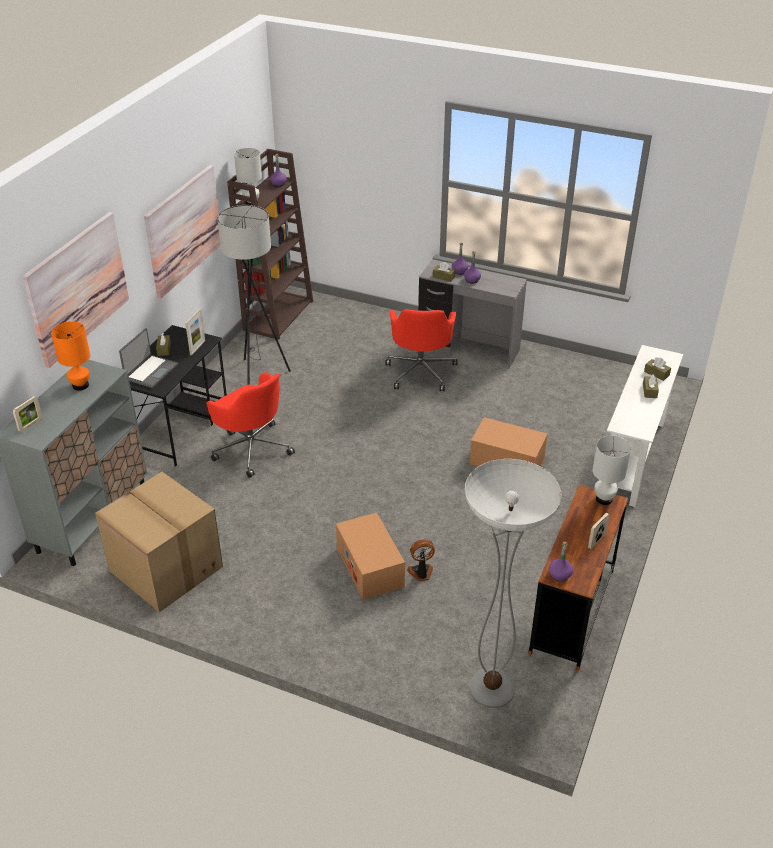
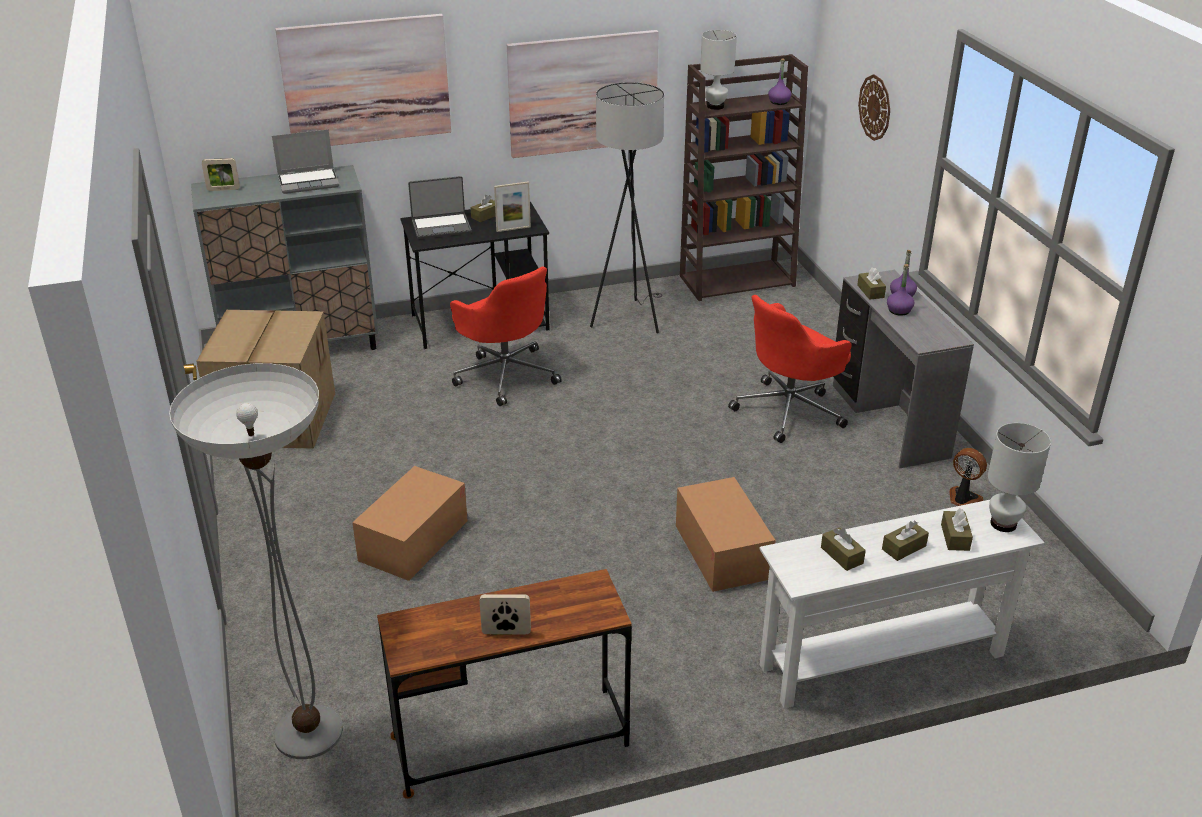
camera: 50 degrees right, 5 degrees down
orange table lamp [51,322,90,391] -> laptop [272,129,339,194]
red office chair [206,372,295,478] -> red office chair turned 45 degrees counterclockwise [450,267,562,406]
fan [407,539,435,581] -> fan moved to [950,448,987,506]
purple bottle [549,542,573,582] -> none
white table lamp [592,436,631,505] -> white table lamp moved to [988,423,1051,532]
none -> brown tissue box [821,527,866,571]
none -> wall clock [858,74,890,141]

